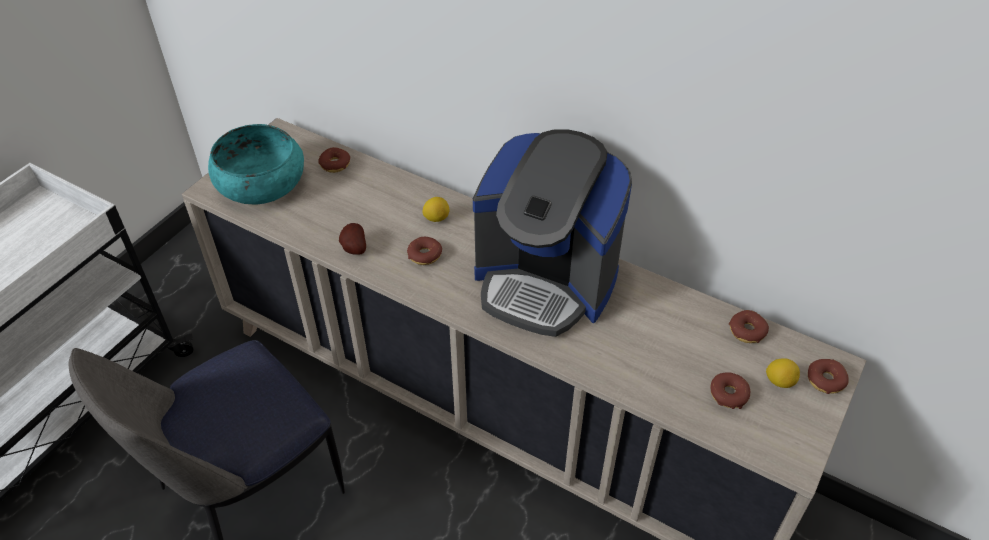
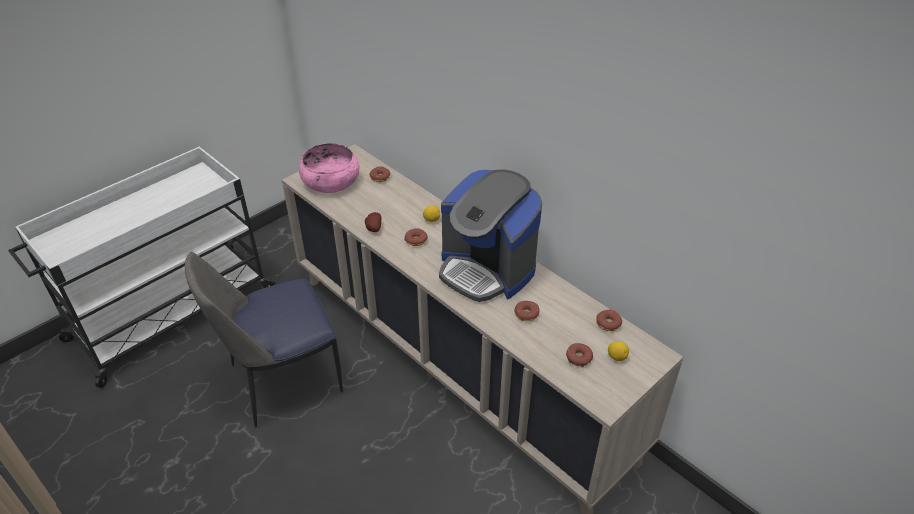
camera: 15 degrees right, 5 degrees down
turquoise bowl [208,124,304,204] -> pink bowl [299,143,360,193]
donut [808,359,849,394] -> donut moved to [514,301,539,321]

